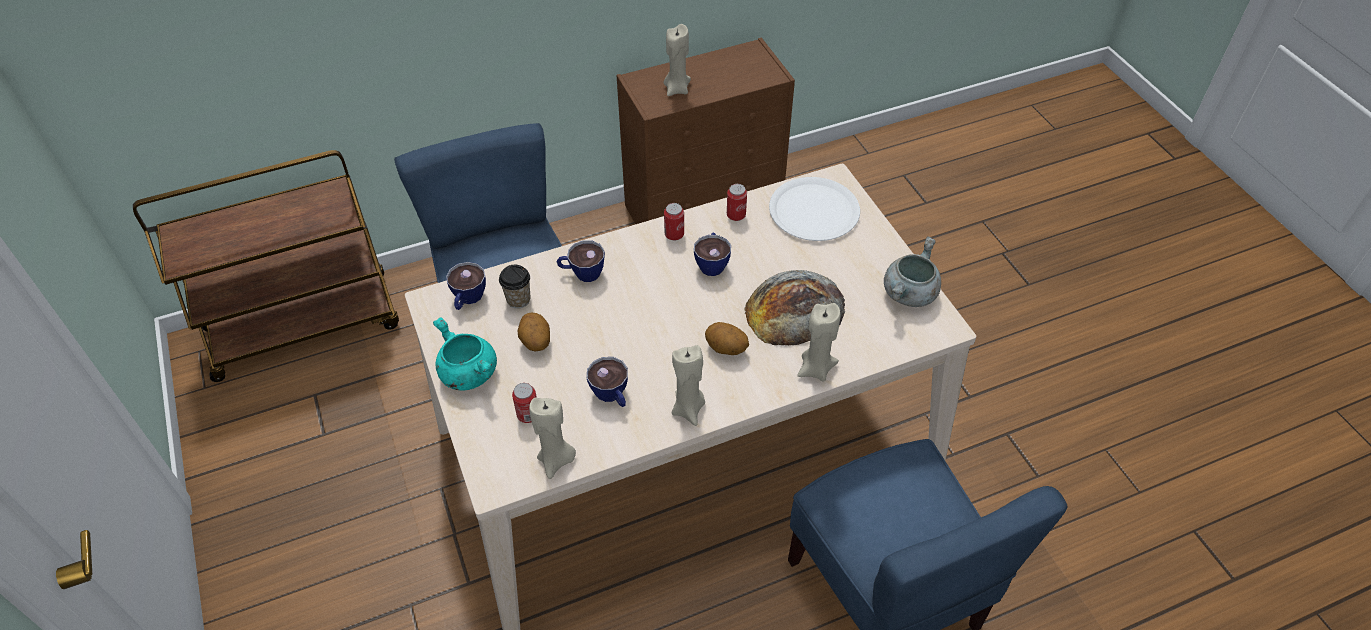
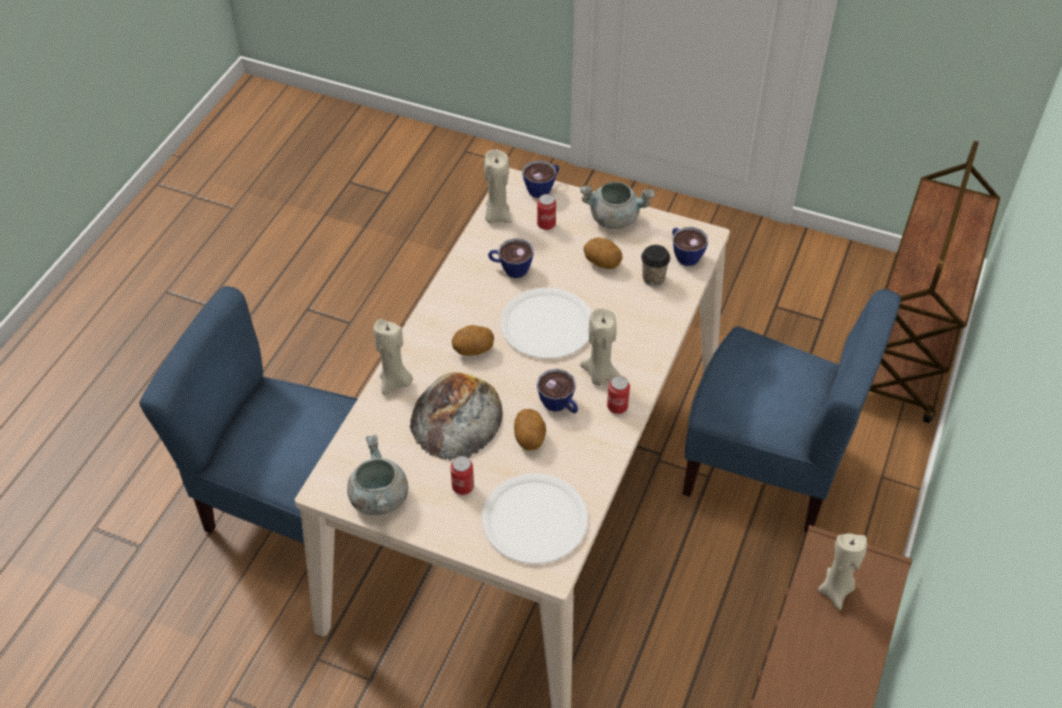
camera: 135 degrees right, 0 degrees up
turquoise cooking pot [433,317,497,391] -> grey cooking pot [580,182,655,229]
cup [557,240,605,282] -> cup moved to [522,160,559,198]
beige candle [672,345,705,426] -> beige candle moved to [580,308,621,386]
can [727,184,747,221] -> can moved to [450,456,474,495]
none -> white plate [500,288,592,359]
none -> potato [514,409,546,451]

